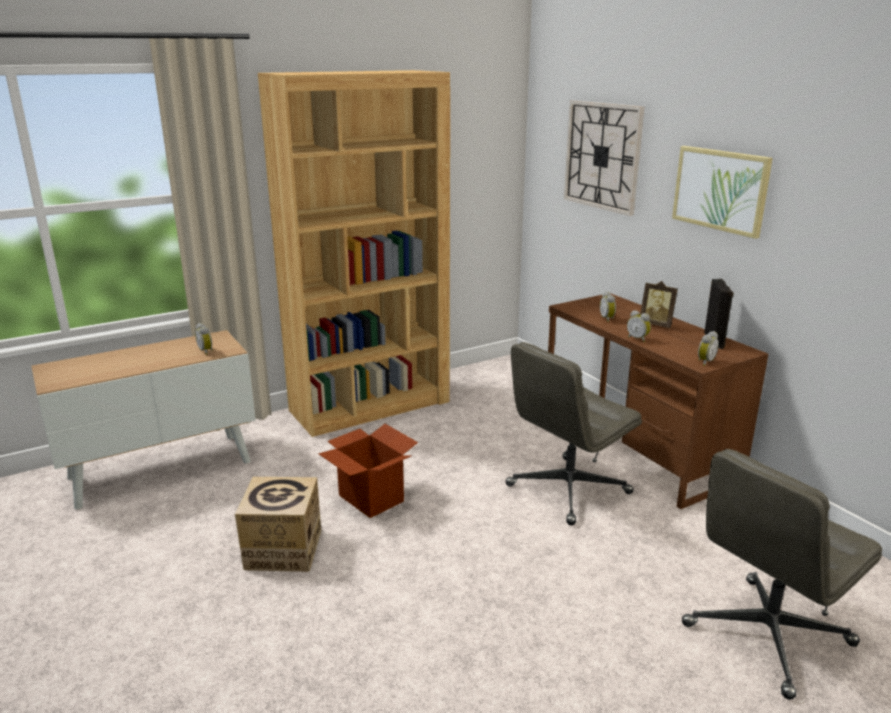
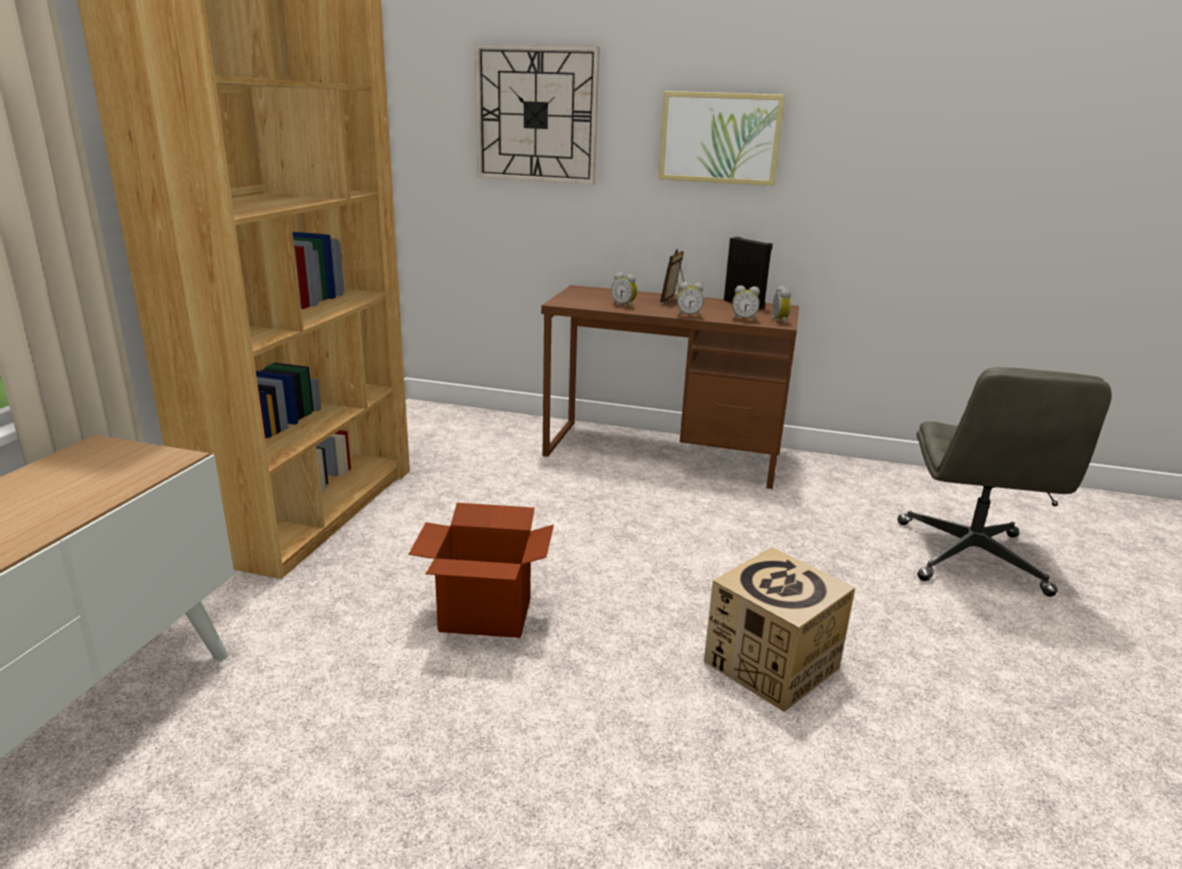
camera: 45 degrees left, 0 degrees up
alarm clock [195,323,213,355] -> alarm clock moved to [732,285,760,321]
cardboard box [235,477,321,572] -> cardboard box moved to [704,547,855,712]
grey office chair [505,342,642,525] -> none
picture frame [640,281,678,328] -> picture frame turned 120 degrees clockwise [660,249,684,303]

